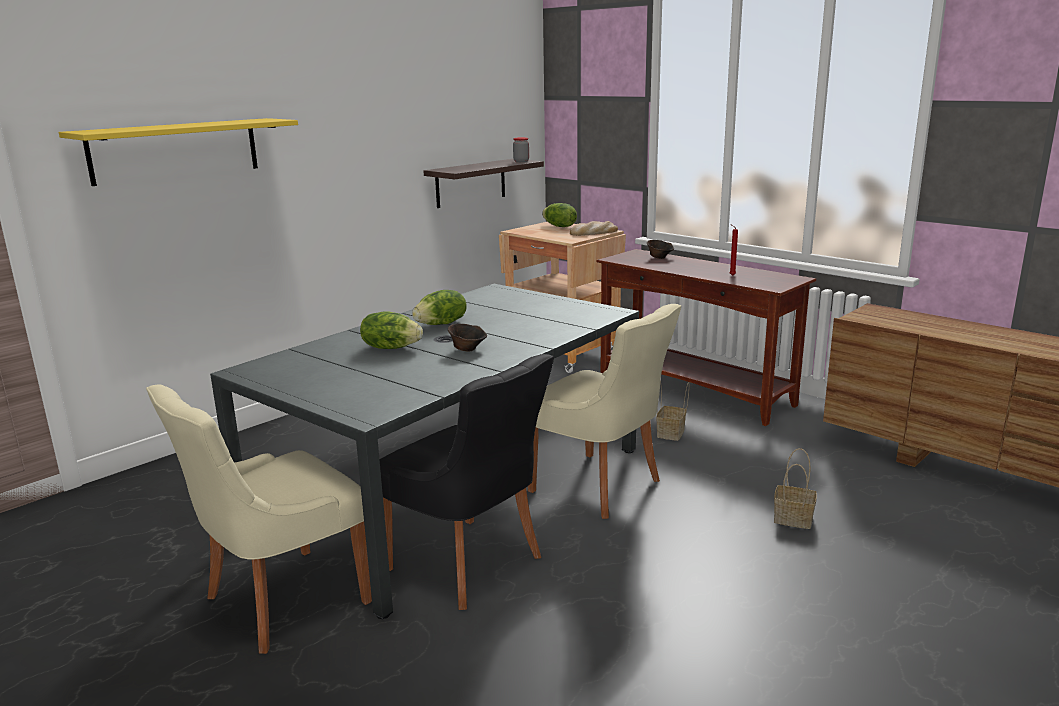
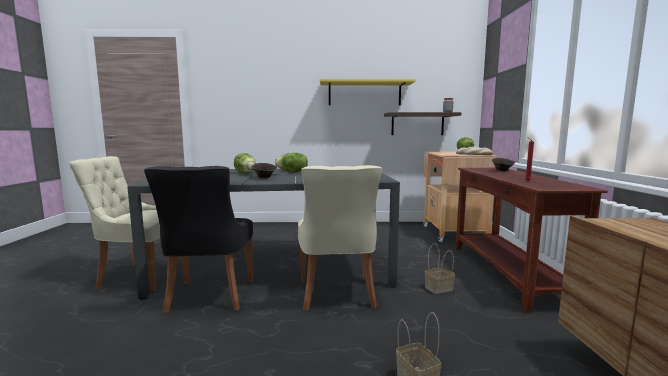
camera: 45 degrees right, 10 degrees down
yellow shelf [59,118,298,186] -> yellow shelf moved to [320,79,416,105]

